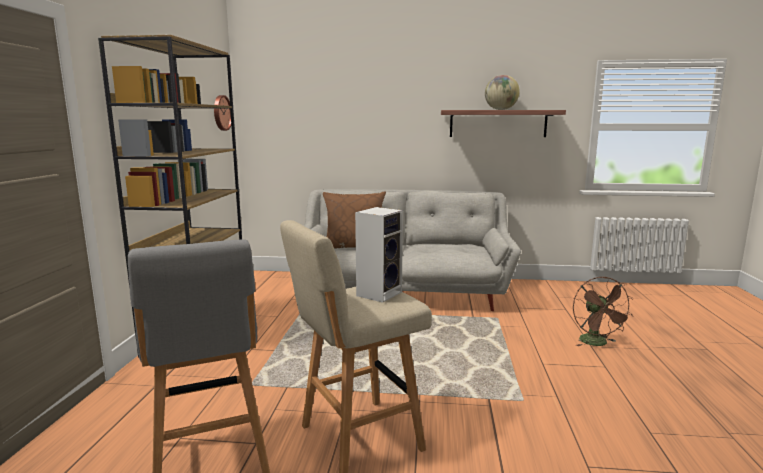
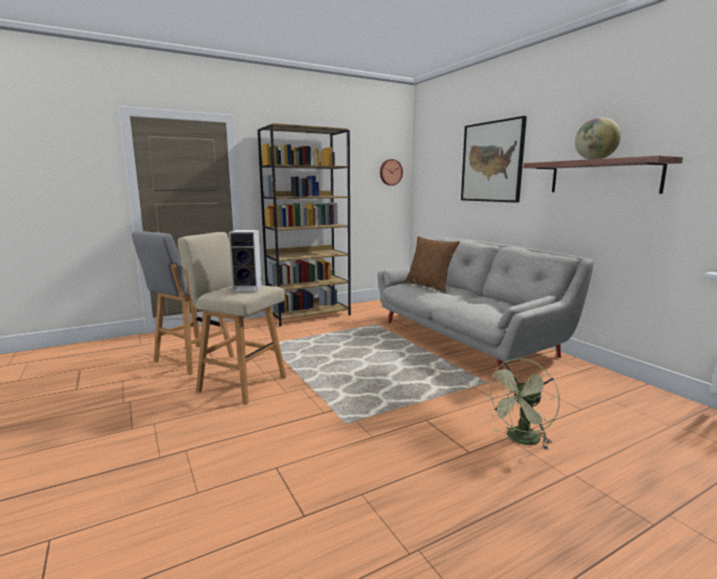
camera: 55 degrees right, 0 degrees up
brown fan [573,276,634,346] -> green fan [484,358,560,450]
none -> picture [461,116,527,203]

